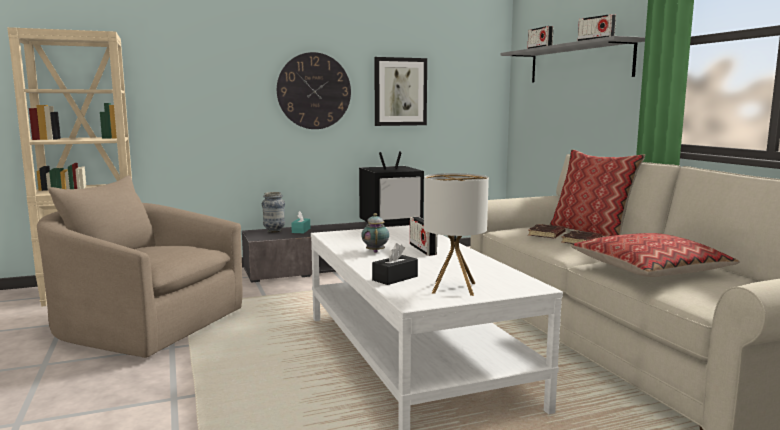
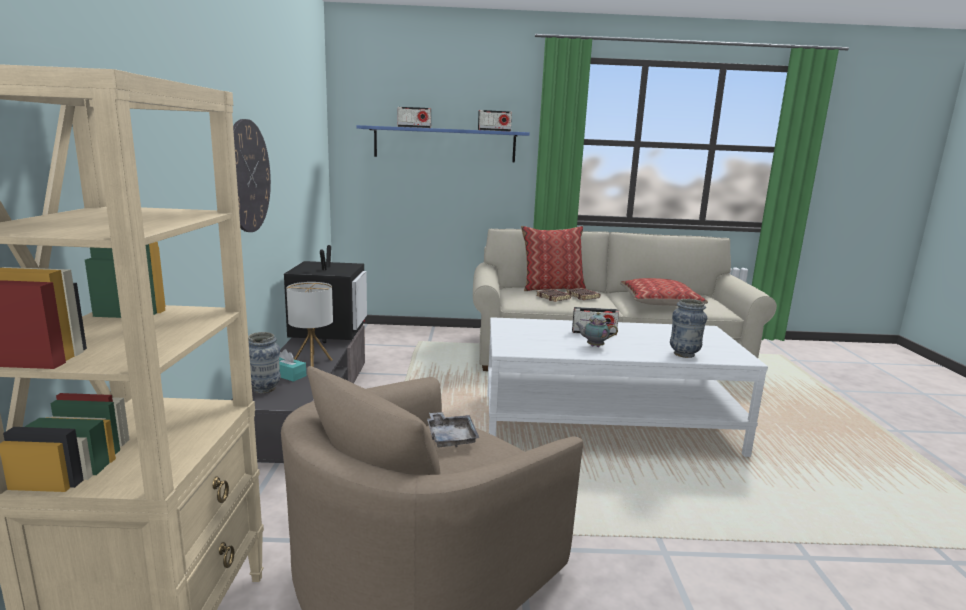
camera: 70 degrees left, 5 degrees up
black tissue box [372,243,418,285] -> vase [670,299,707,358]
picture [374,57,427,126] -> none
table lamp [424,173,489,296] -> table lamp moved to [286,282,333,367]
grey shelf [500,36,645,83] -> blue shelf [357,125,530,162]
none -> grey tray [427,412,479,447]

